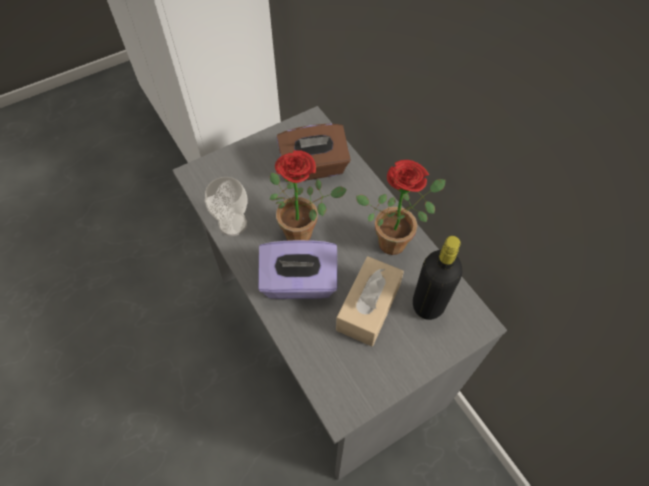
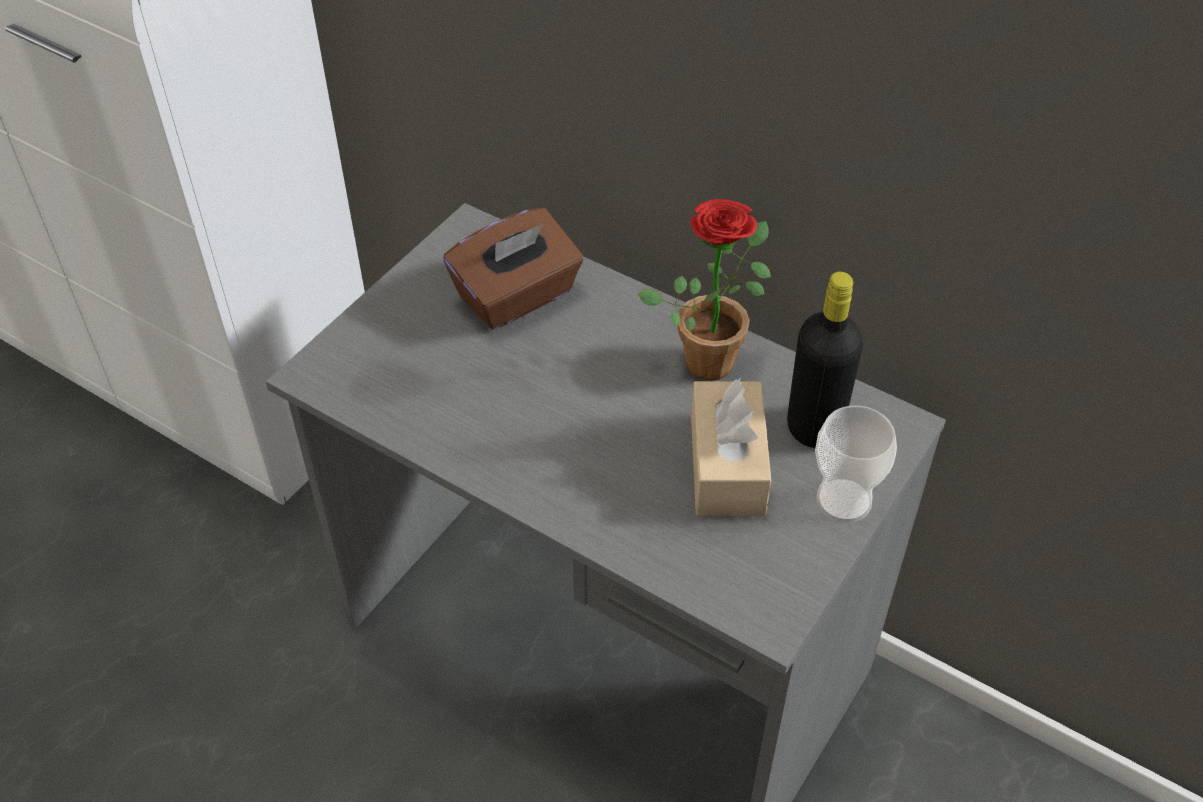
camera: 25 degrees left, 10 degrees down
cup [205,177,248,236] -> cup moved to [815,405,897,523]
purple tissue box [258,240,337,299] -> none
potted plant [270,150,347,241] -> none

